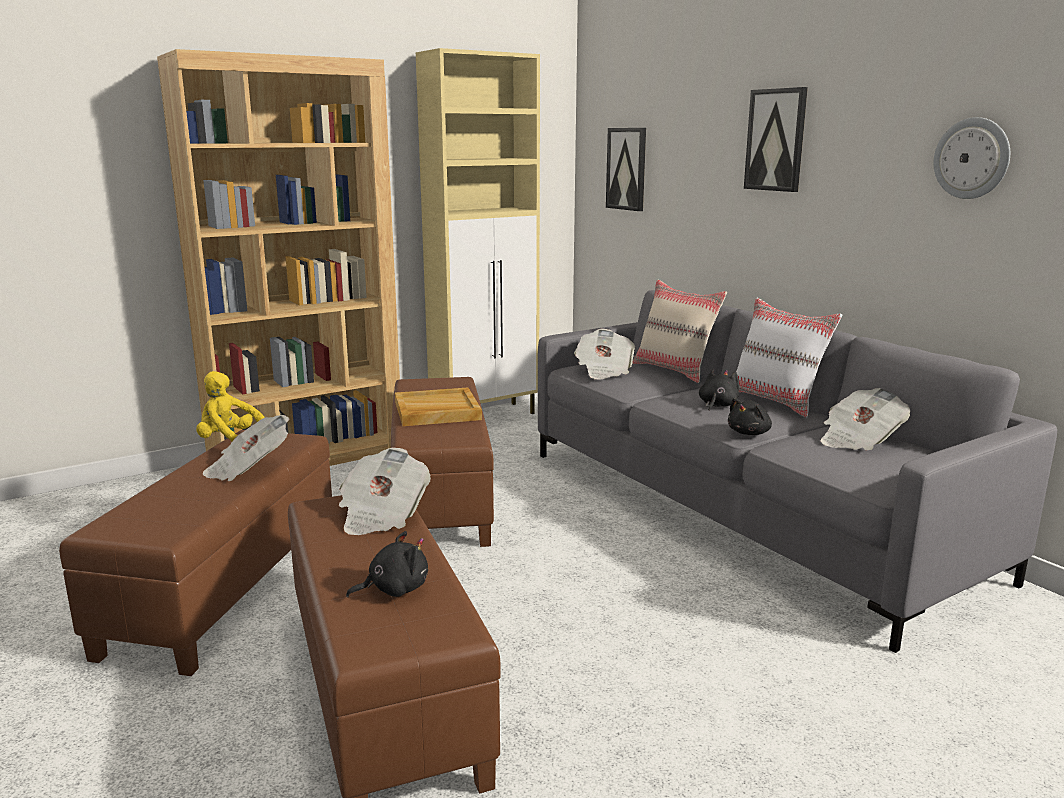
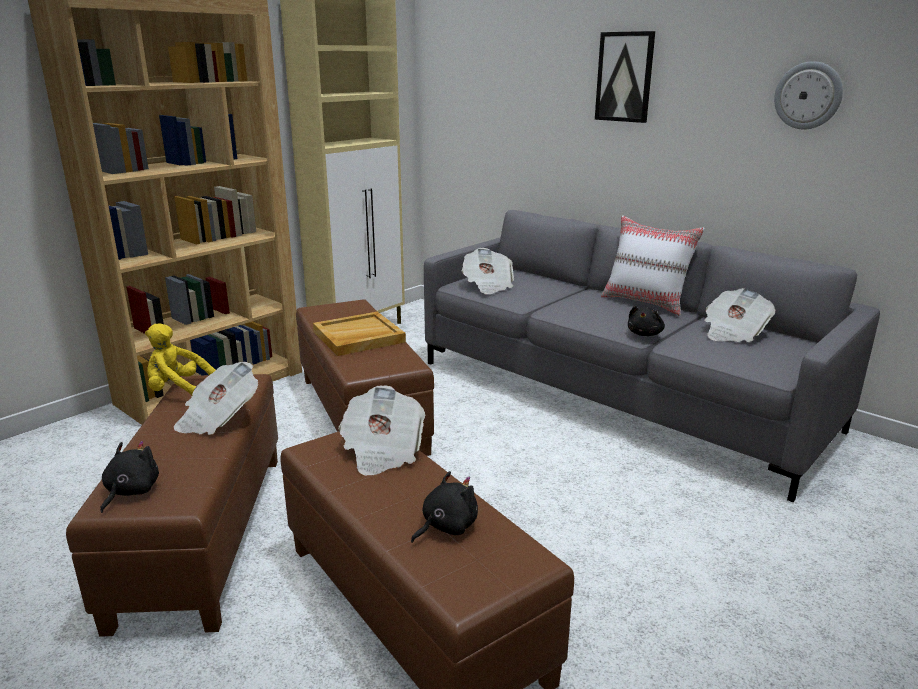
camera: 15 degrees left, 5 degrees up
picture [606,128,646,211] -> none
beige pillow [632,279,727,383] -> none
black plush toy [699,369,739,411] -> black plush toy moved to [100,441,159,513]

